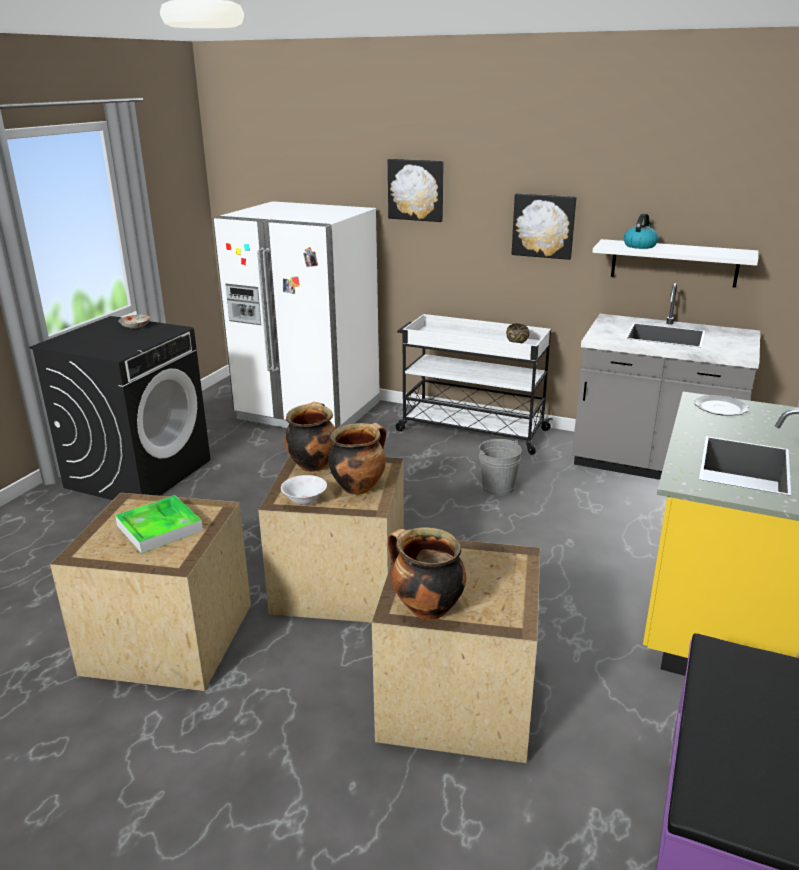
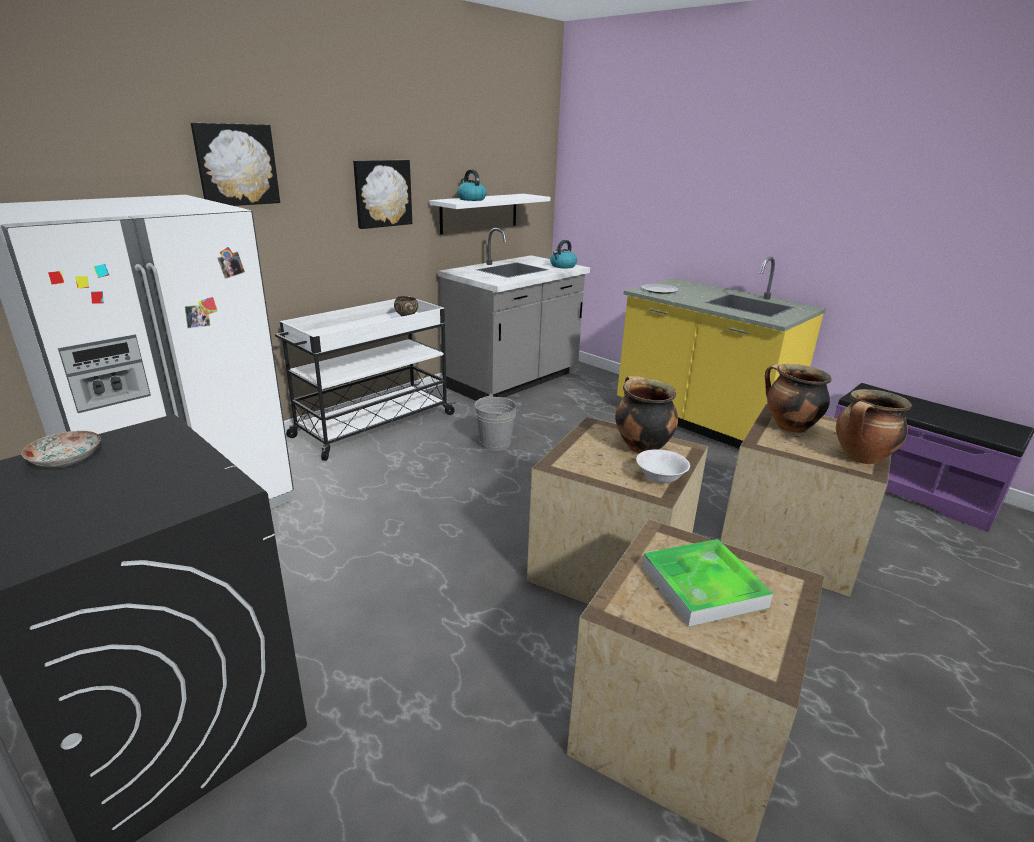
camera: 70 degrees left, 0 degrees up
cooking pot [284,402,336,472] -> cooking pot moved to [765,364,832,433]
none -> kettle [550,240,577,268]

